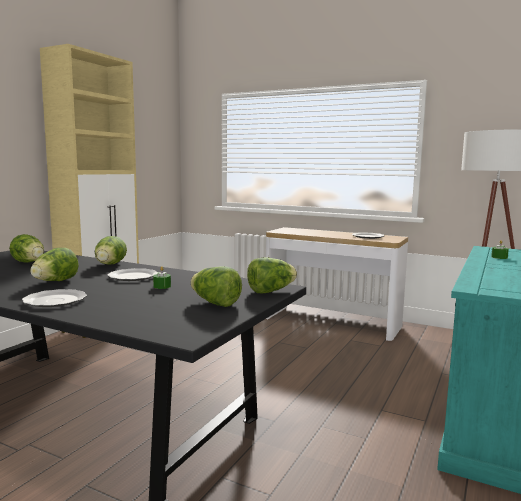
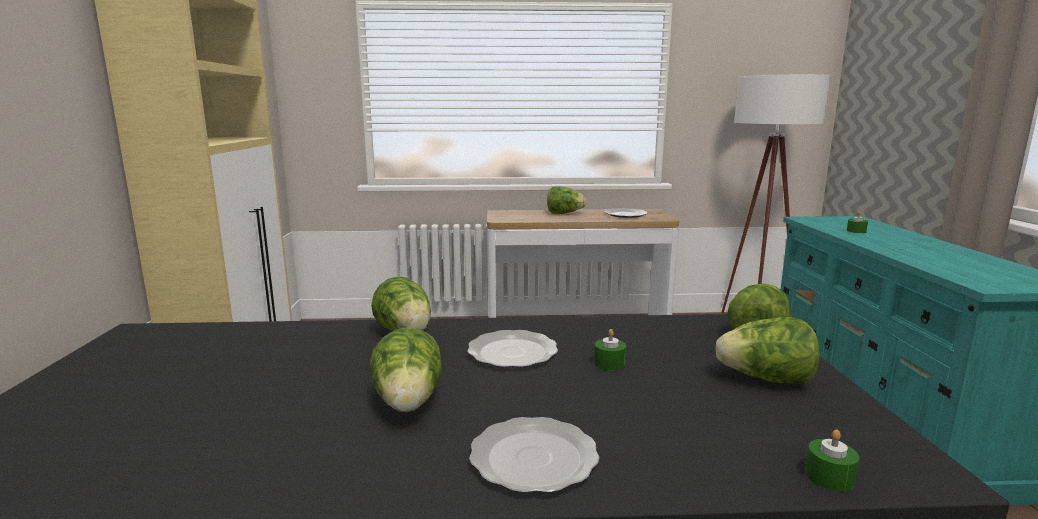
camera: 30 degrees left, 5 degrees up
lettuce [9,234,44,263] -> lettuce moved to [547,186,586,214]
none -> green candle [805,429,859,492]

